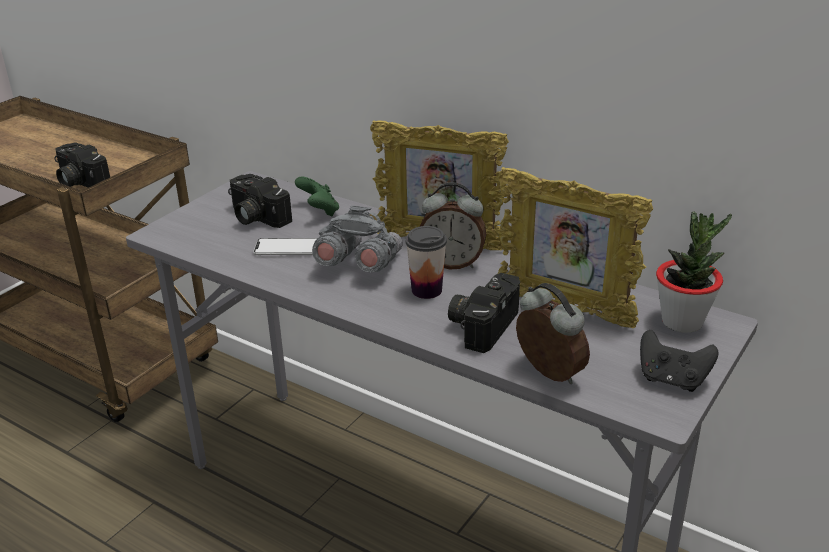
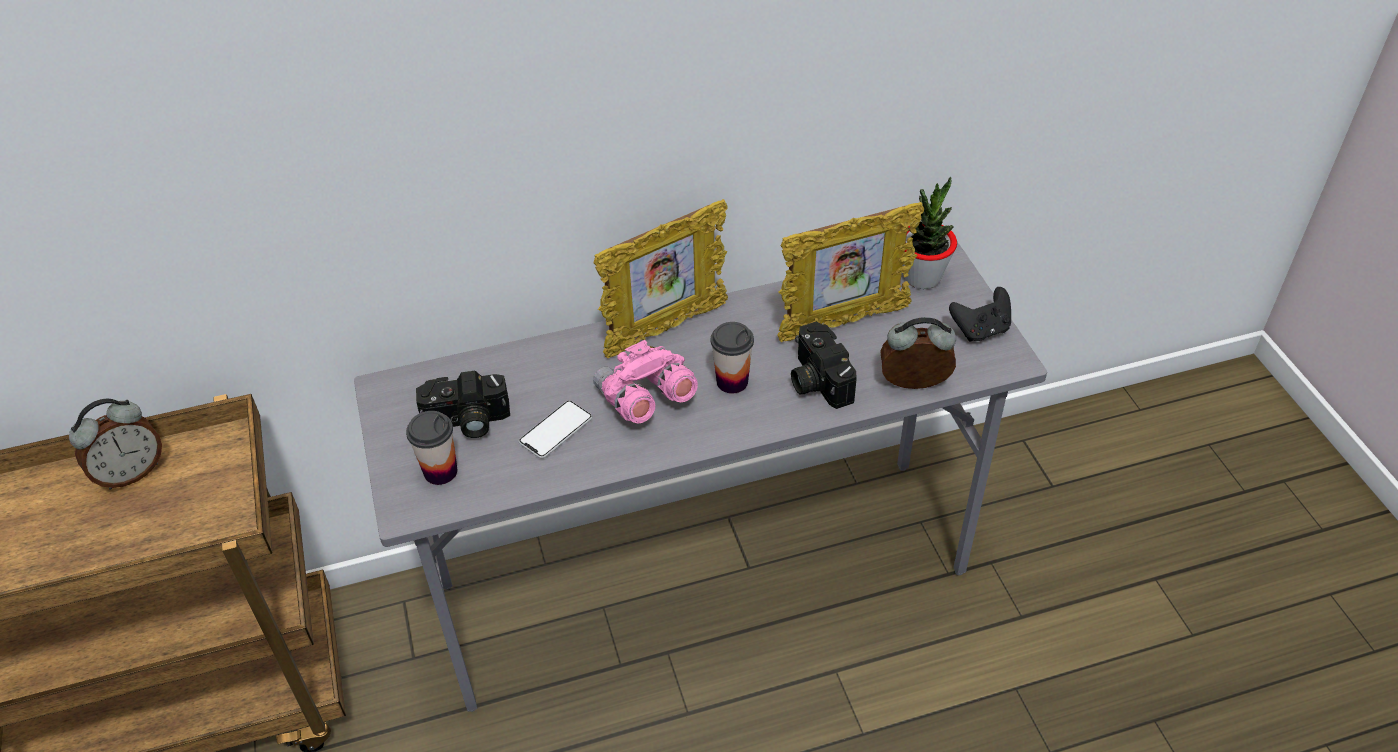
camera: 50 degrees left, 15 degrees up
camera [54,143,110,188] -> none
green game controller [295,177,339,216] -> none
grey binoculars [312,205,402,273] -> pink binoculars [593,340,698,423]
alarm clock [419,182,486,270] -> alarm clock moved to [69,399,162,490]
none -> cup [406,411,457,485]

